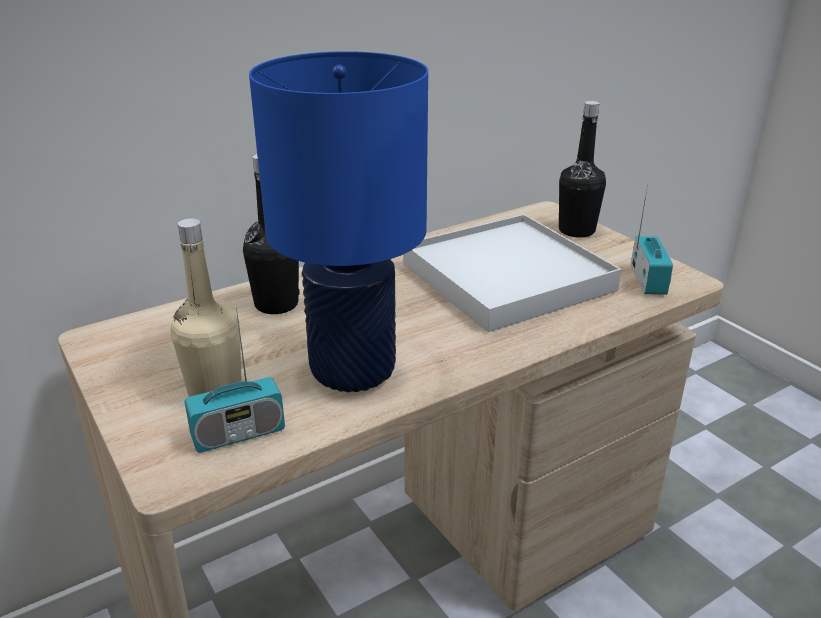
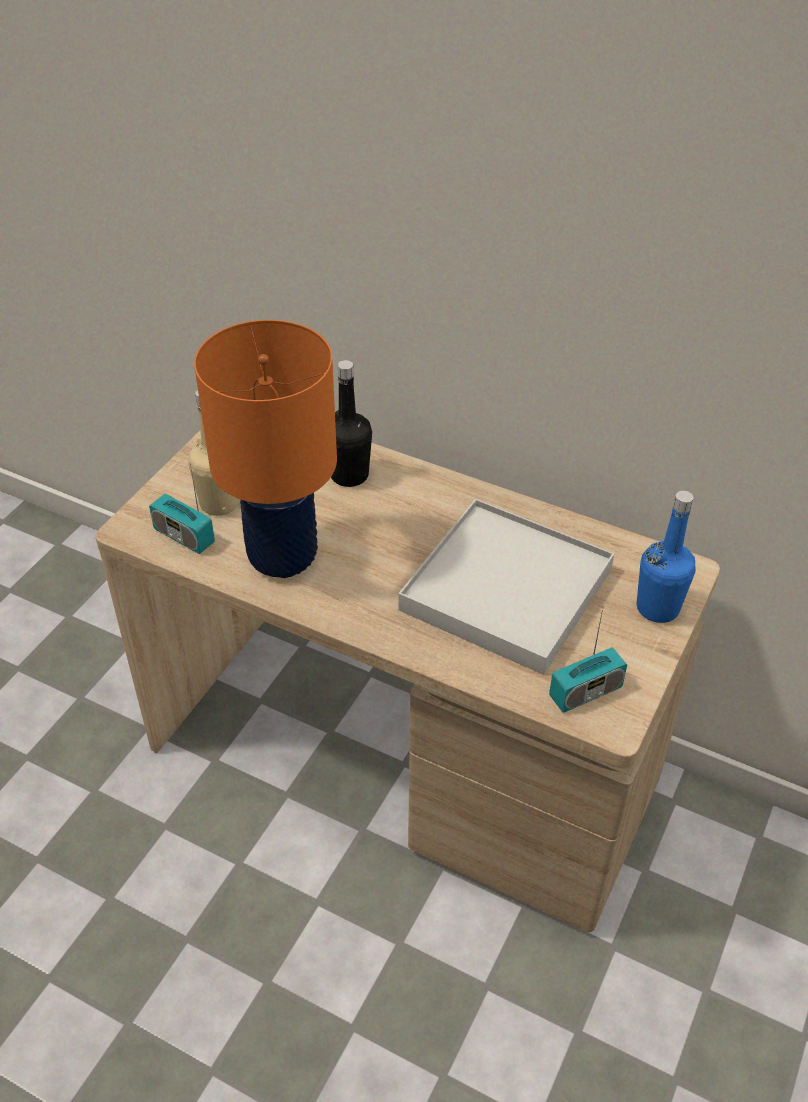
camera: 60 degrees right, 15 degrees up
blue table lamp [249,51,428,392] -> orange table lamp [194,320,337,578]
black bottle [559,101,606,237] -> blue bottle [637,491,696,623]

